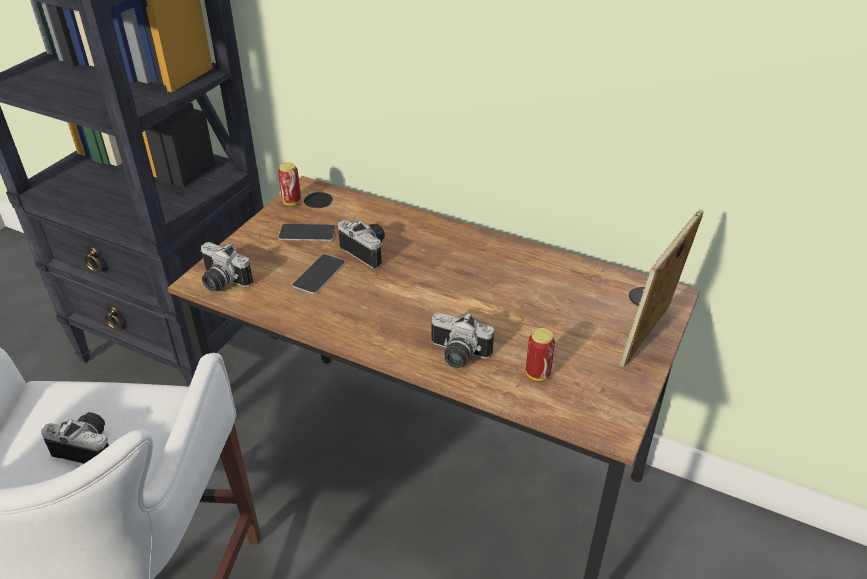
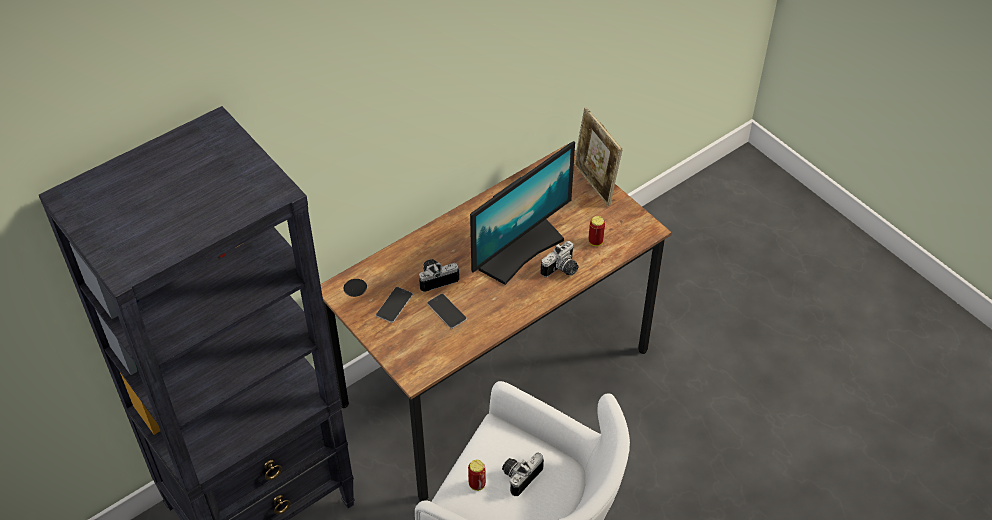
camera: 65 degrees left, 10 degrees up
camera [200,242,253,291] -> none
can [278,162,301,206] -> can moved to [468,460,486,491]
none -> monitor [470,141,575,285]

